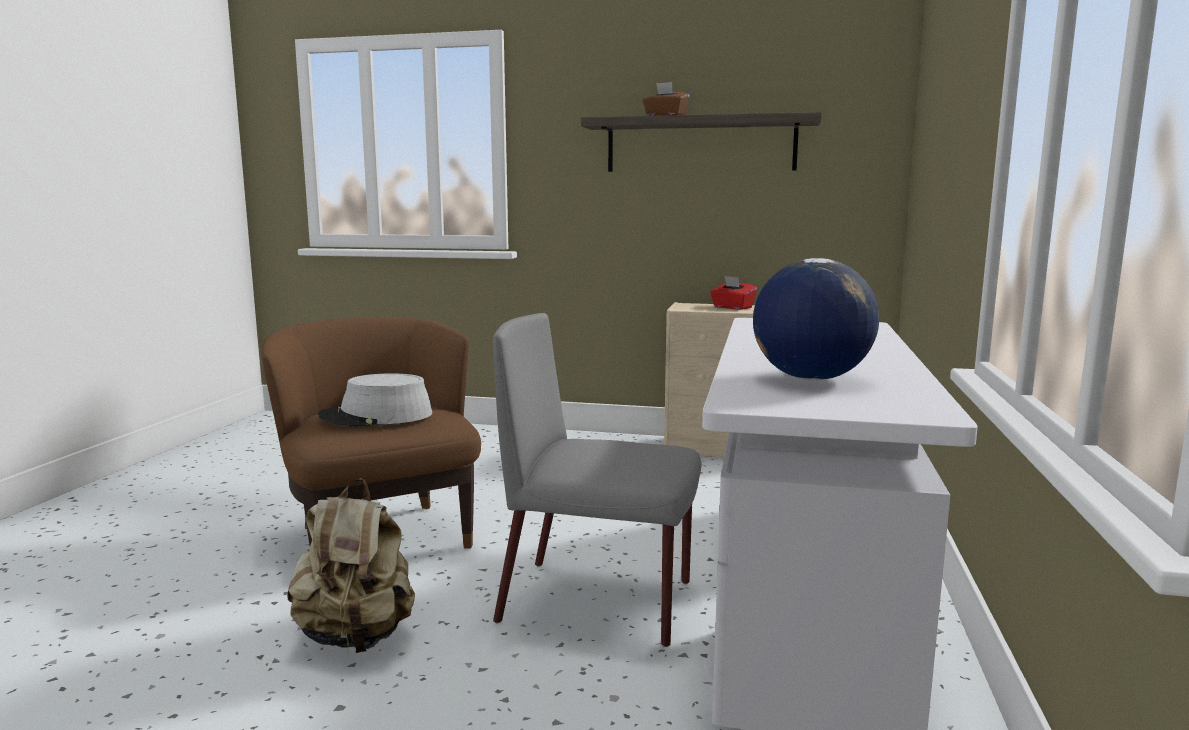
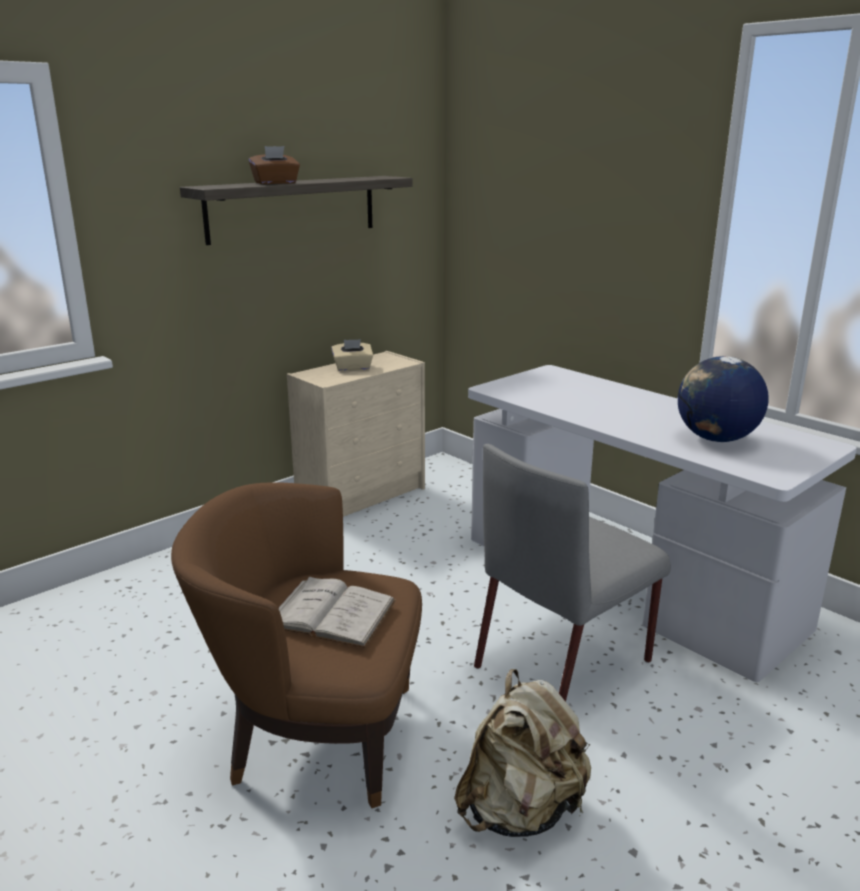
camera: 55 degrees left, 10 degrees up
grey hat [318,373,432,427] -> white book [278,576,396,648]
red tissue box [710,276,757,310] -> beige tissue box [331,339,373,371]

